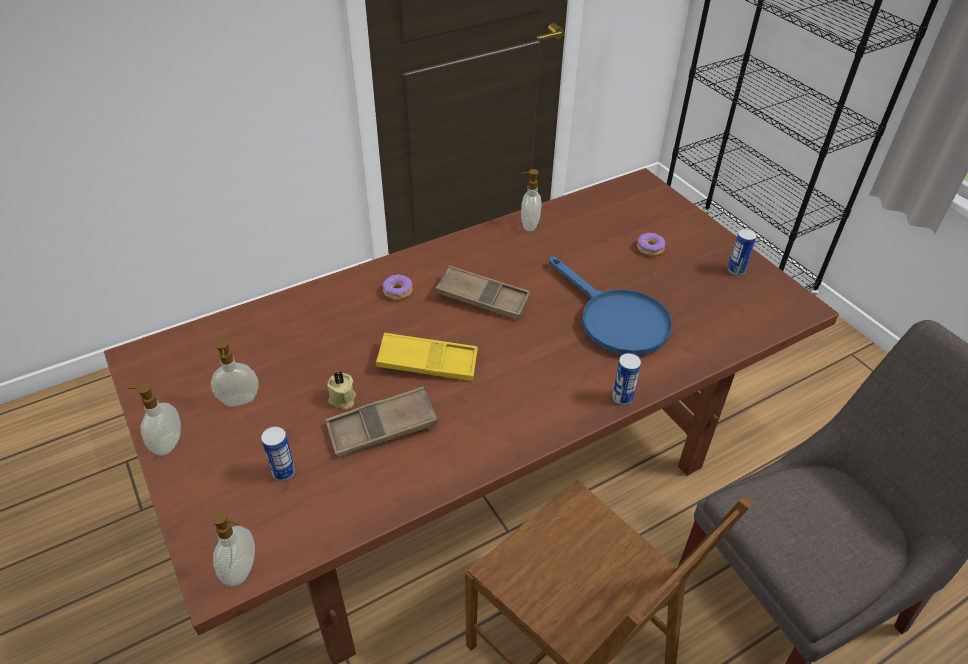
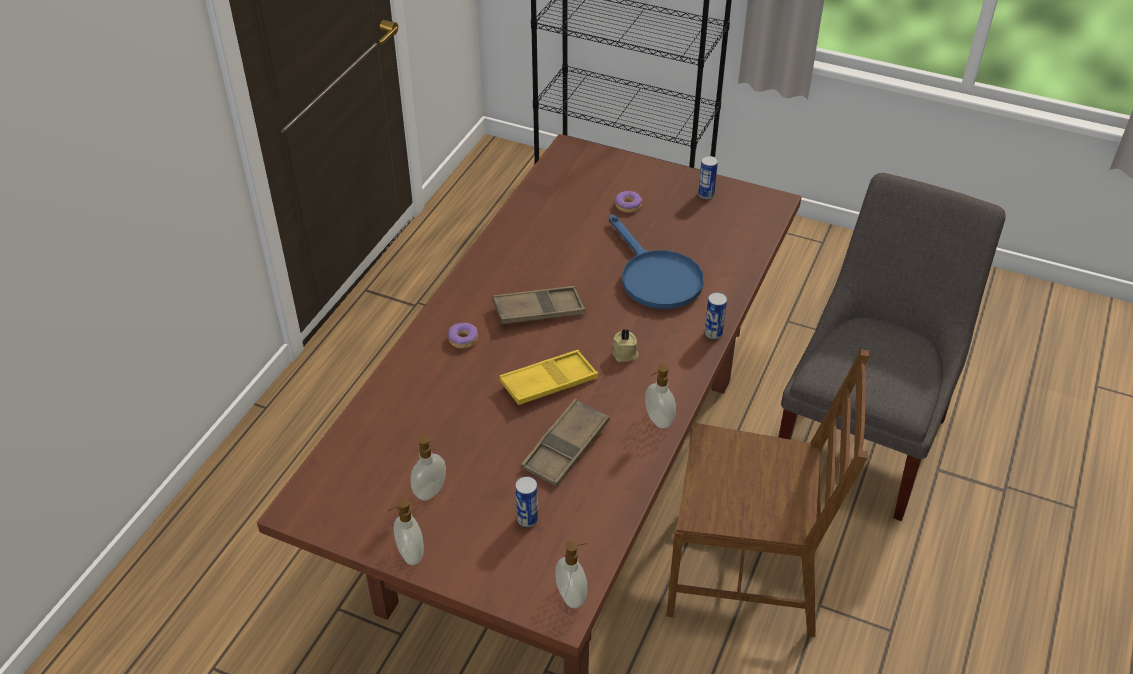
camera: 35 degrees left, 0 degrees up
beige candle [327,372,356,410] -> beige candle moved to [612,329,639,362]
soap dispenser [521,169,541,231] -> soap dispenser moved to [645,364,676,429]
blue frying pan [549,256,672,355] -> blue frying pan turned 45 degrees clockwise [609,214,704,309]

